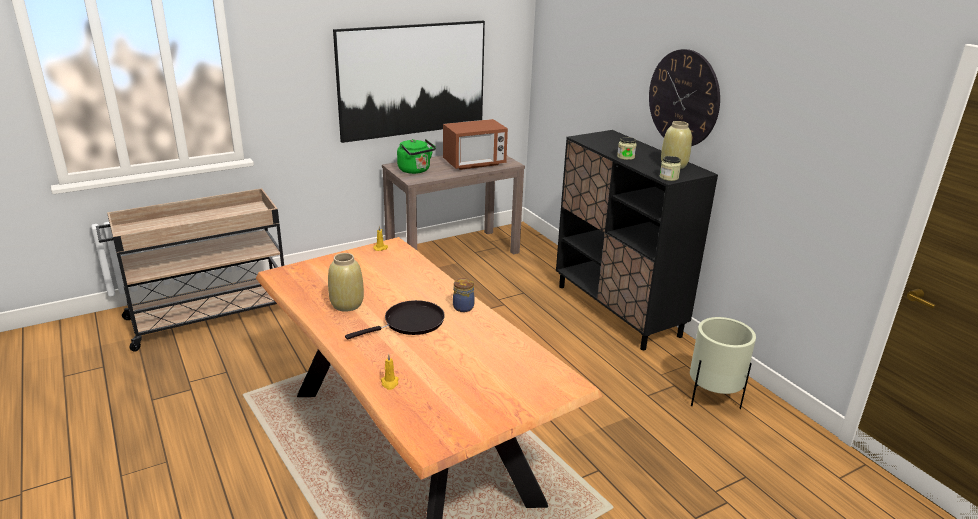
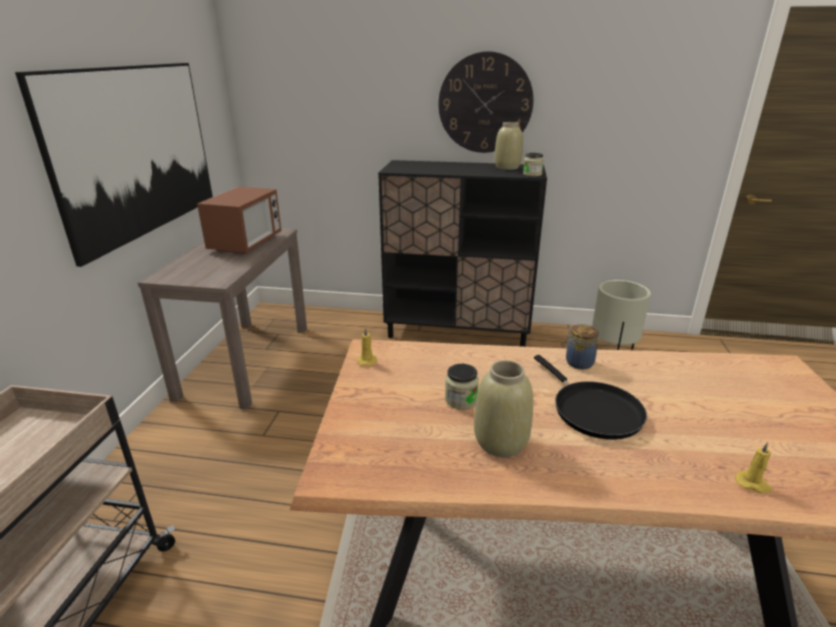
camera: 50 degrees left, 0 degrees up
black frying pan [345,300,445,340] -> black frying pan turned 150 degrees clockwise [534,355,647,440]
green kettle [397,139,436,174] -> none
jar [617,137,637,160] -> jar moved to [445,364,479,410]

